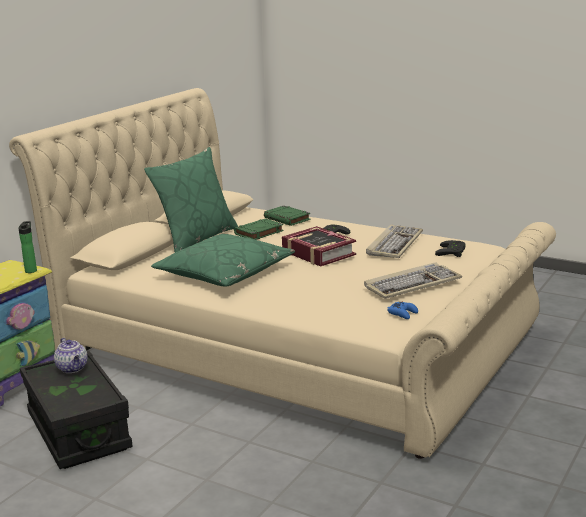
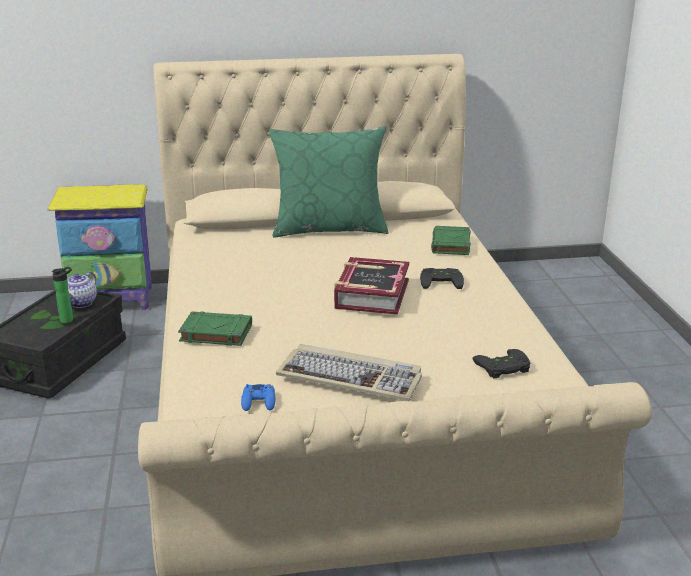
camera: 50 degrees right, 5 degrees up
bottle [18,221,37,273] -> bottle moved to [52,266,73,323]
green pillow [151,234,295,286] -> none
green book [234,218,284,240] -> green book moved to [178,311,252,346]
keyboard [366,224,423,258] -> none

